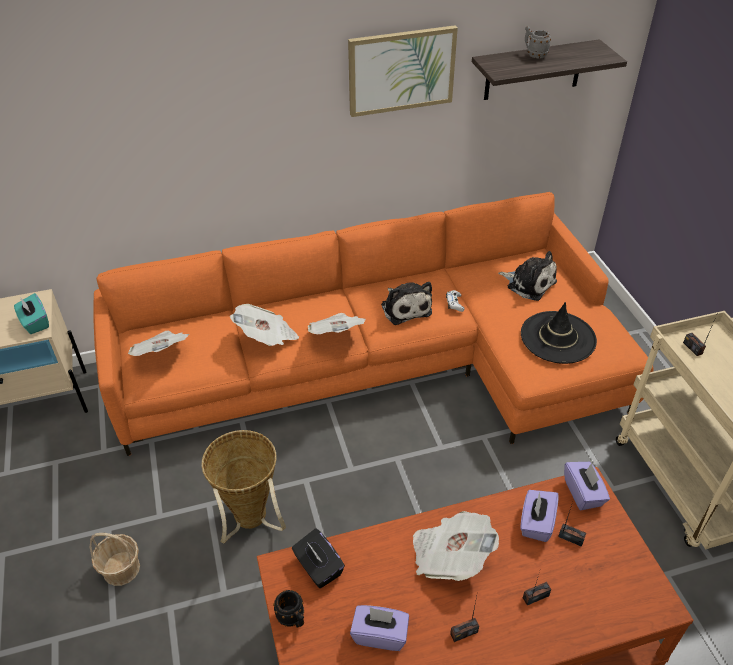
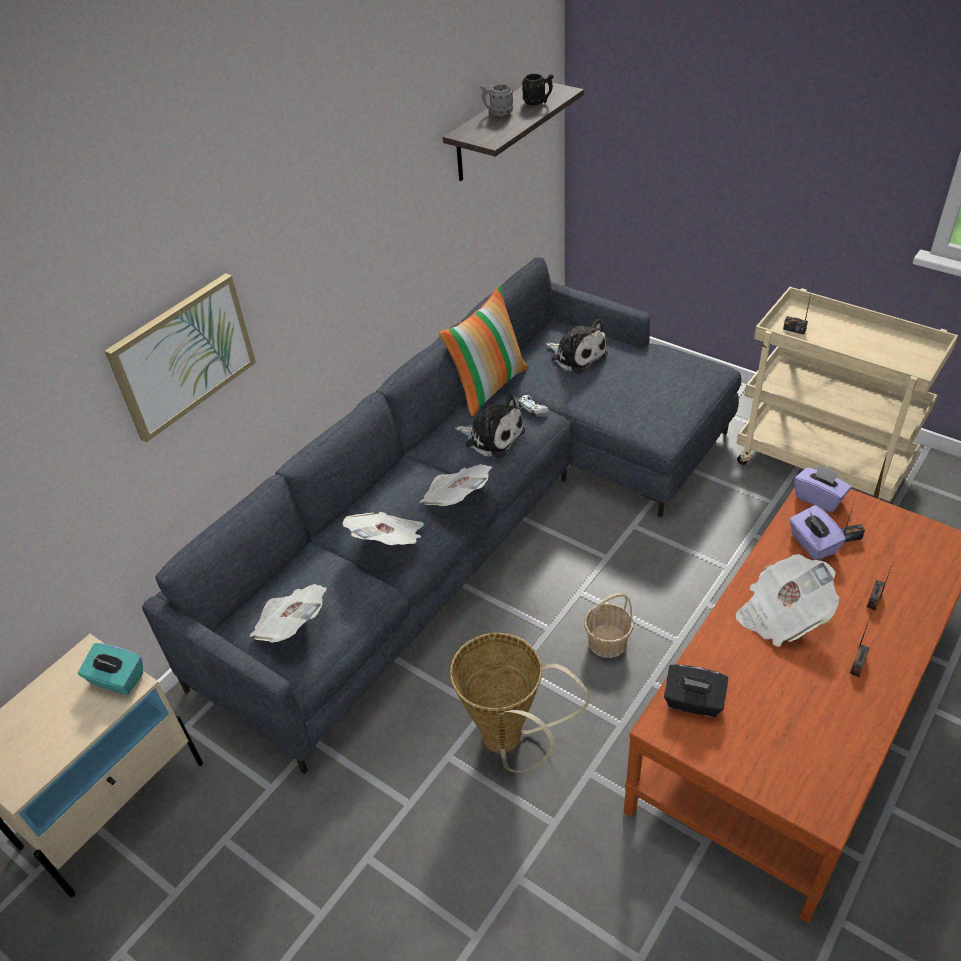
camera: 35 degrees left, 0 degrees up
basket [90,533,140,586] -> basket moved to [584,593,633,658]
orange sofa [93,192,653,456] -> grey sofa [142,257,741,774]
black mug [273,590,304,628] -> black mug moved to [522,74,554,105]
picture [348,25,458,117] -> picture moved to [105,273,256,443]
purple tissue box [350,605,409,651] -> none
plush toy [498,251,557,301] -> plush toy turned 45 degrees clockwise [546,319,608,374]
black hat [521,302,597,364] -> none
none -> pillow [439,285,528,416]

